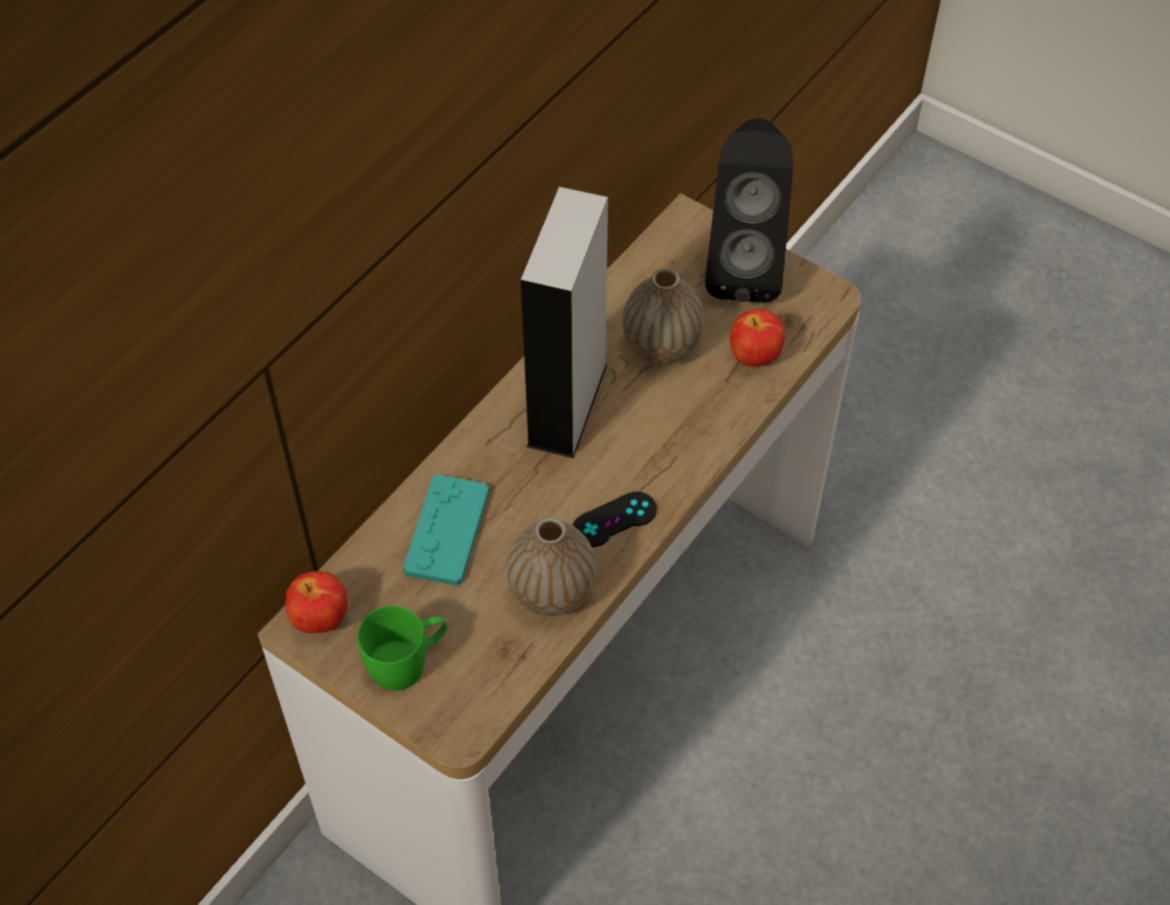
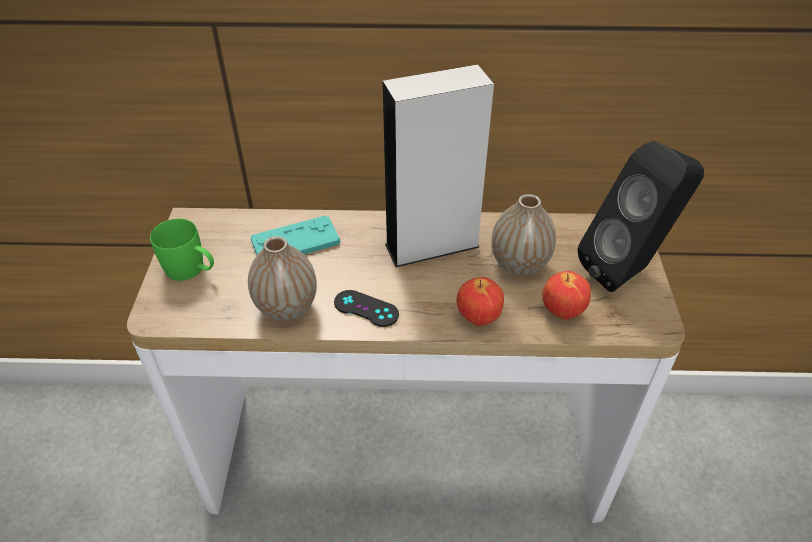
camera: 55 degrees right, 10 degrees down
apple [285,571,348,633] -> apple moved to [456,277,504,326]

